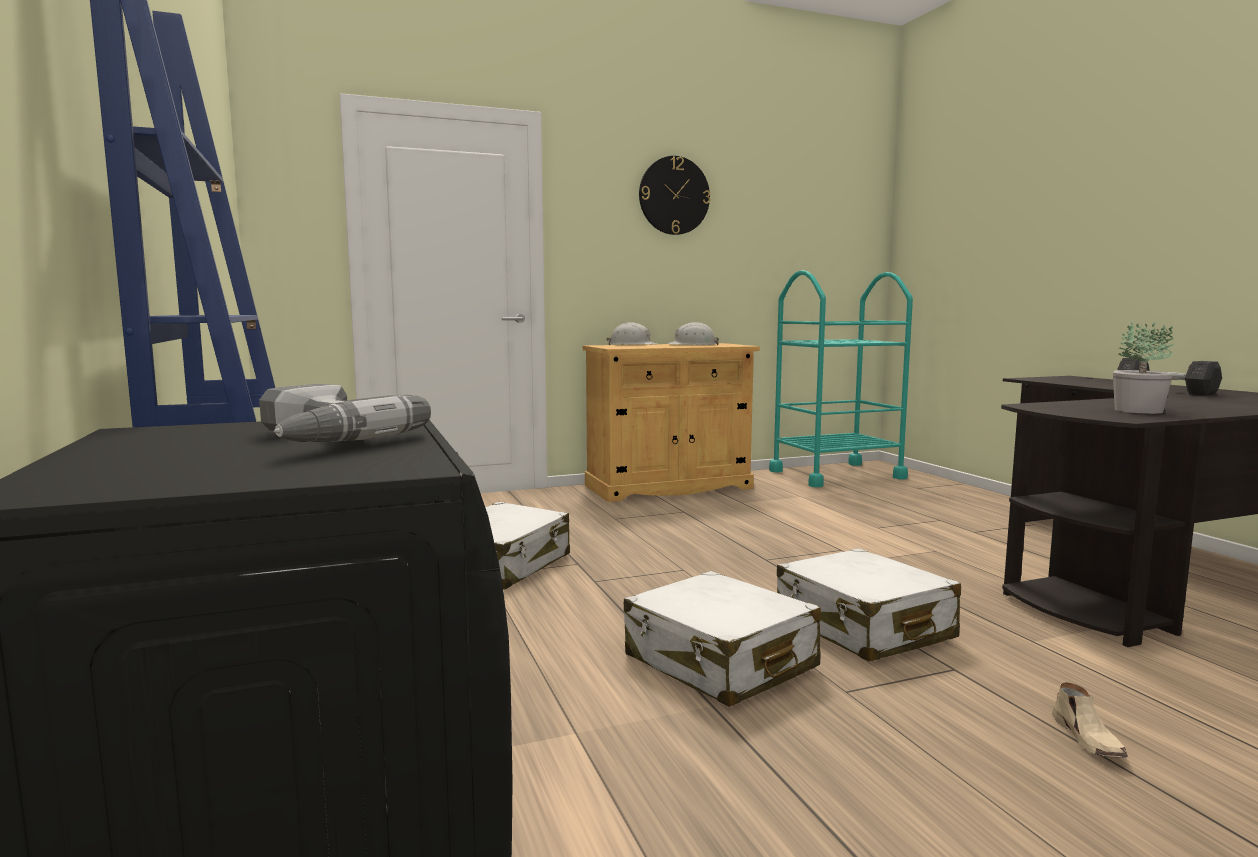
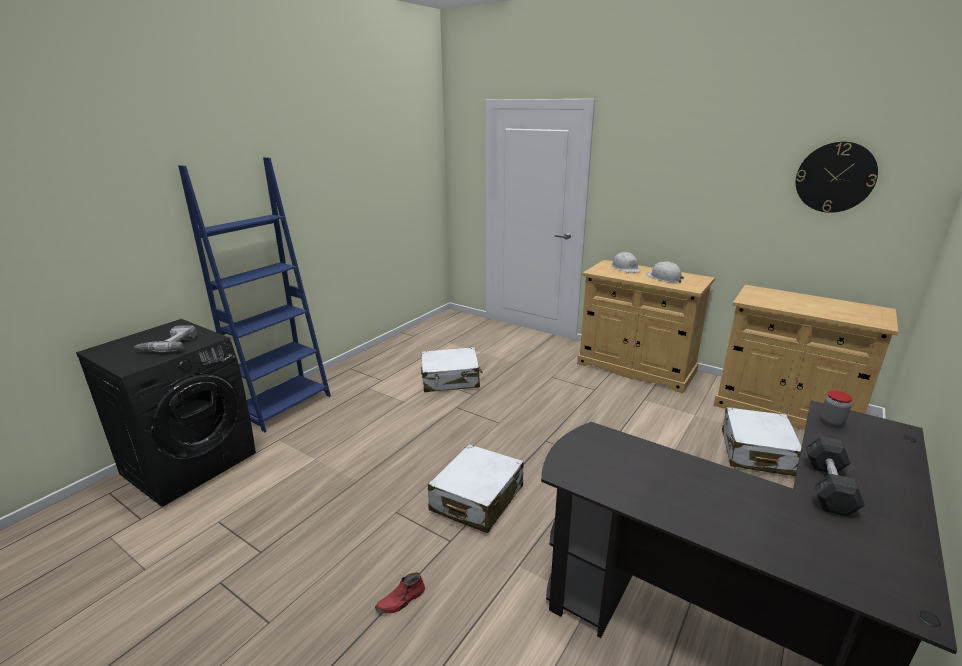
camera: 55 degrees right, 15 degrees up
white suitcase [624,571,821,707] -> white suitcase moved to [722,407,801,476]
wall clock [639,156,710,235] -> wall clock moved to [796,142,878,213]
turquoise cart [769,270,913,487] -> beige cabinet [714,285,898,430]
beige shoe [1052,682,1128,758] -> red shoe [375,572,425,614]
potted plant [1113,320,1174,414] -> none
none -> jar [821,391,853,427]

